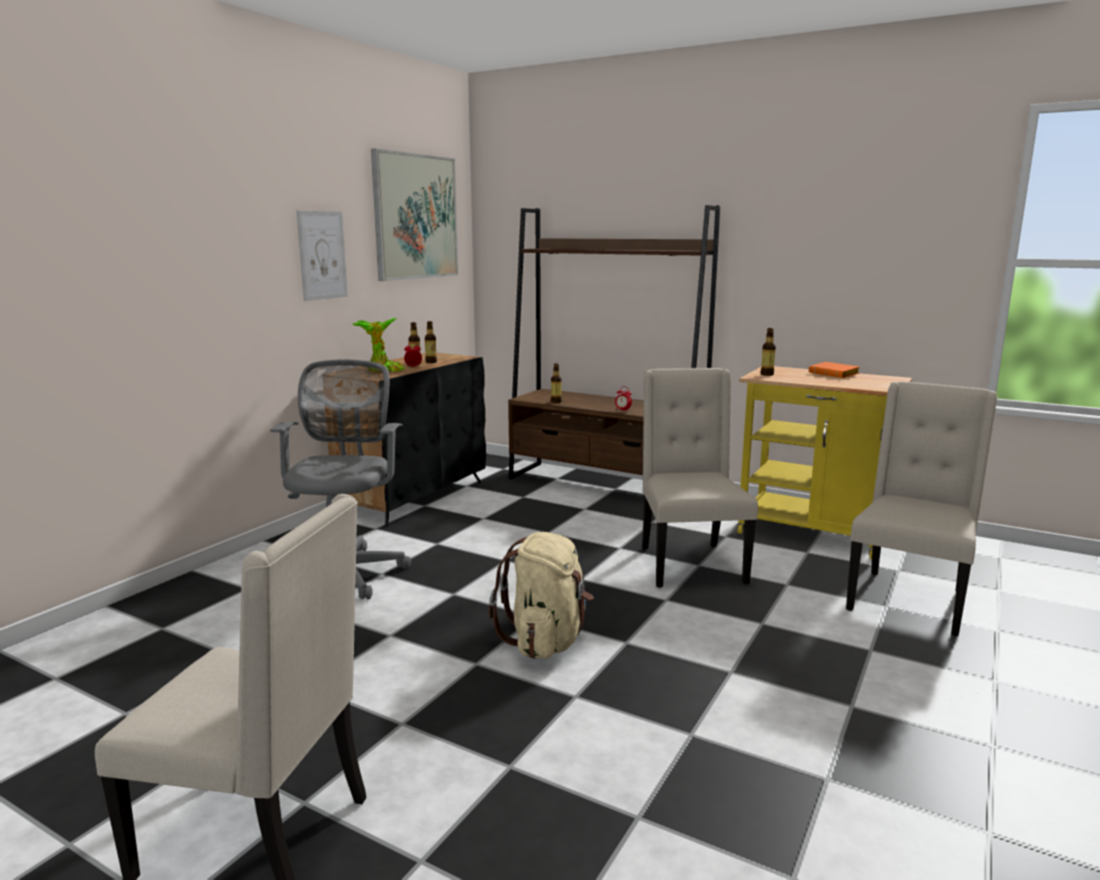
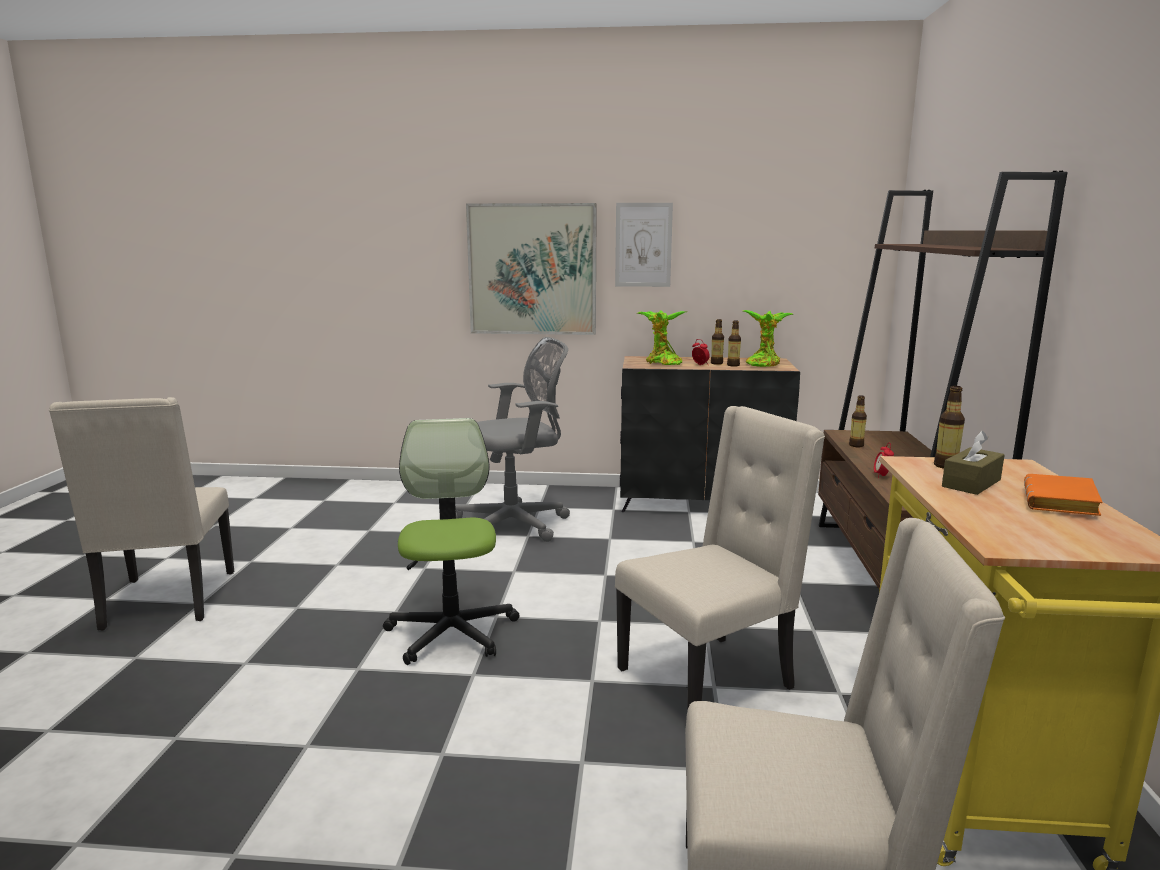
camera: 65 degrees right, 0 degrees up
picture [371,149,458,281] -> picture moved to [466,203,597,335]
beige backpack [488,532,594,659] -> office chair [383,418,519,665]
none -> potted plant [743,310,794,367]
none -> brown tissue box [942,431,1005,495]

